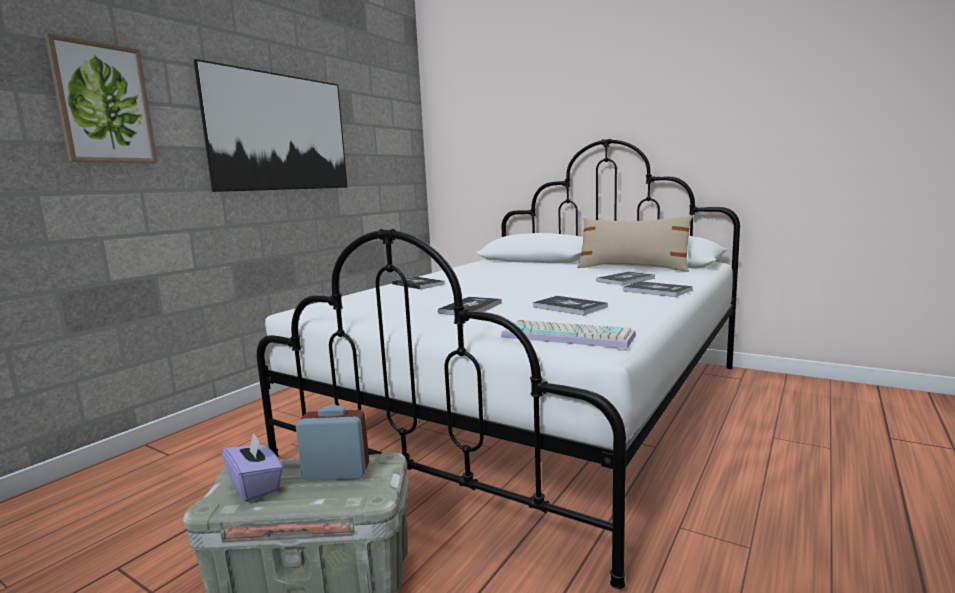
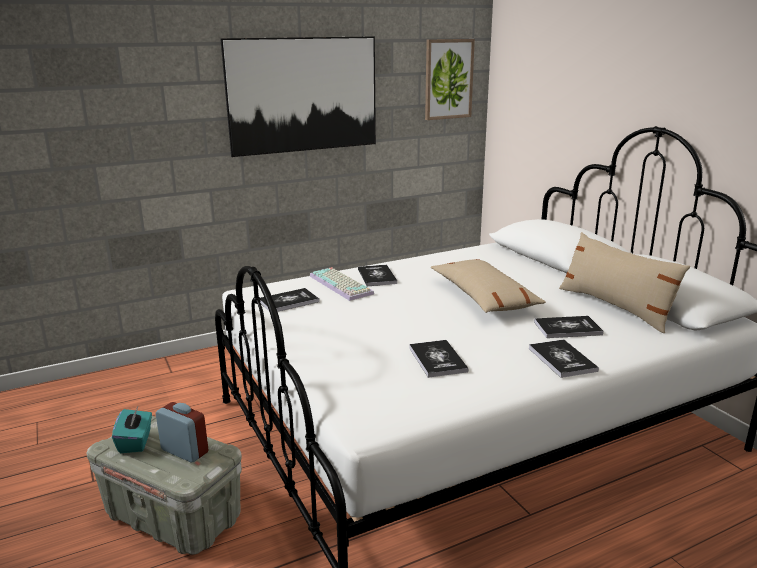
camera: 30 degrees right, 10 degrees up
picture [44,33,158,163] -> picture moved to [425,39,475,120]
purple tissue box [222,432,283,502] -> turquoise tissue box [112,405,152,453]
book [438,297,502,315] -> book moved to [260,288,319,312]
keyboard [501,320,636,349] -> keyboard moved to [310,267,374,301]
none -> beige pillow [431,259,546,313]

